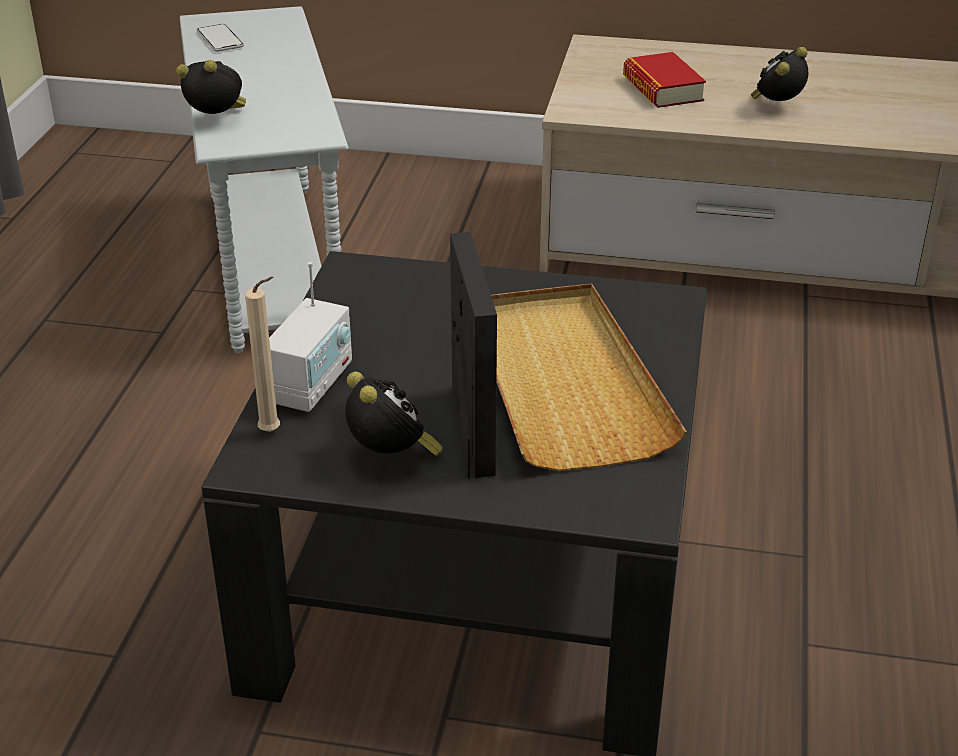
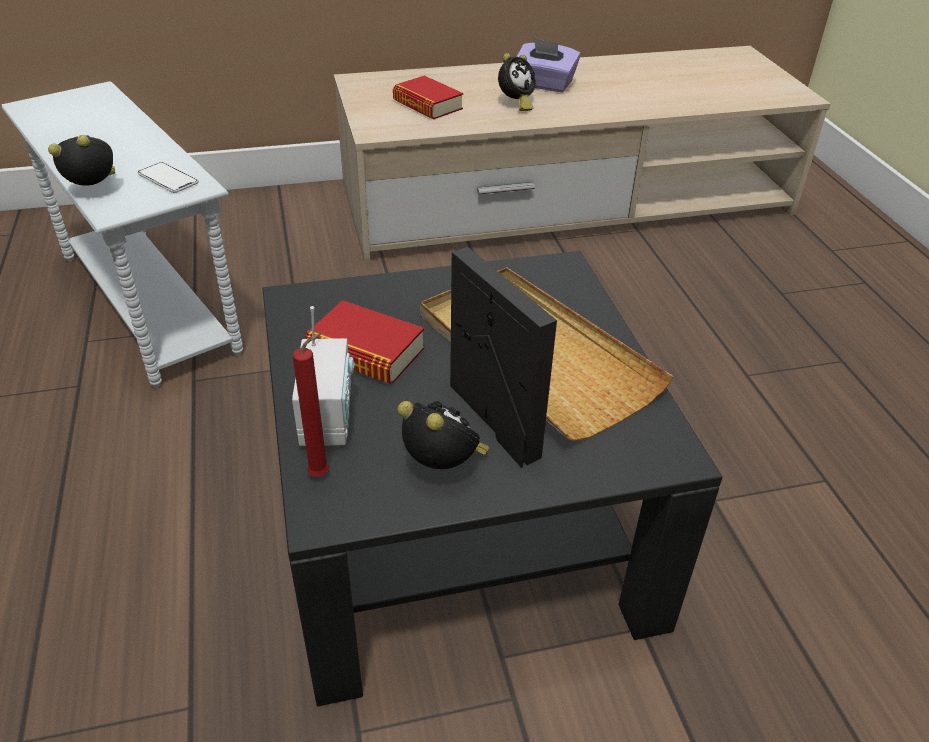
camera: 25 degrees left, 5 degrees up
phone [197,24,244,52] -> phone moved to [137,162,198,193]
beige candle [245,277,280,432] -> red candle [293,333,329,476]
alarm clock [751,47,808,101] -> alarm clock turned 150 degrees counterclockwise [498,53,536,111]
none -> book [305,300,424,384]
none -> purple tissue box [516,38,580,92]

